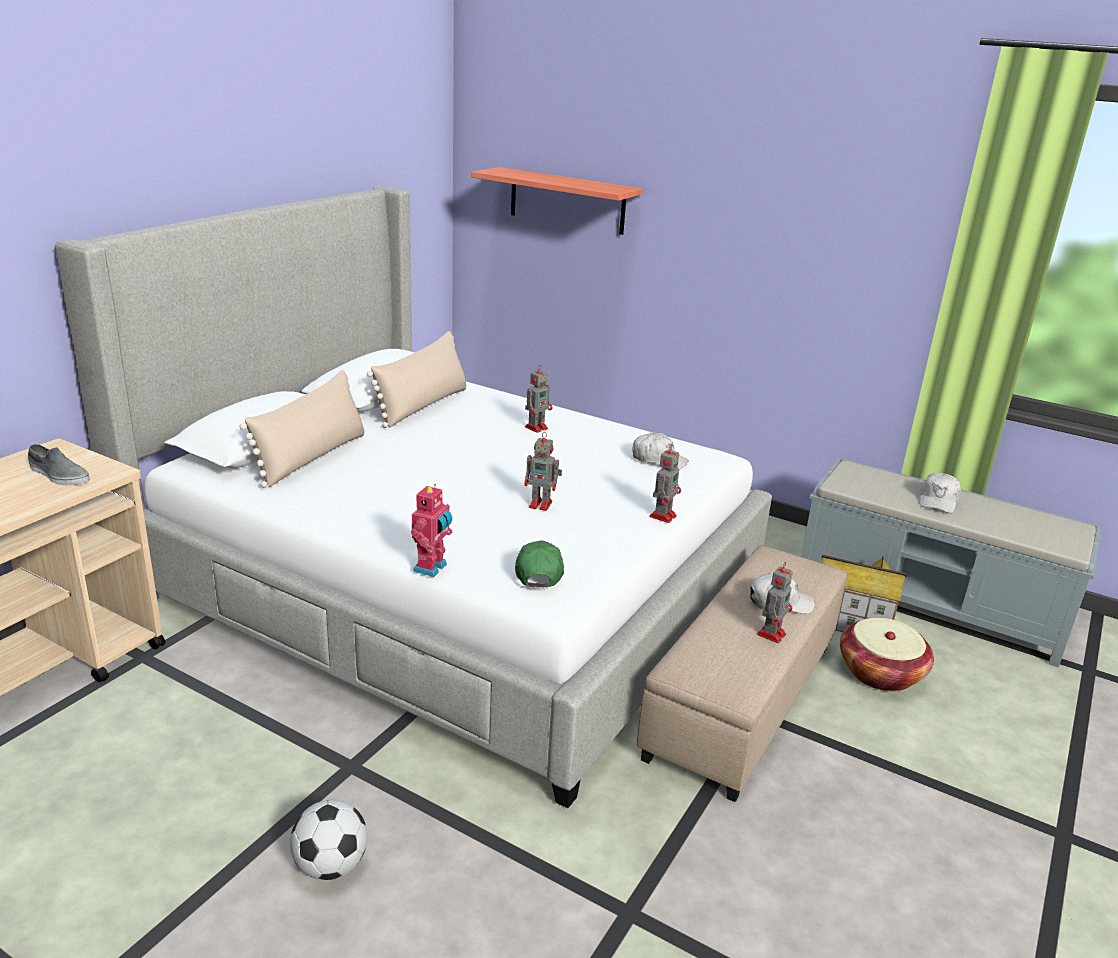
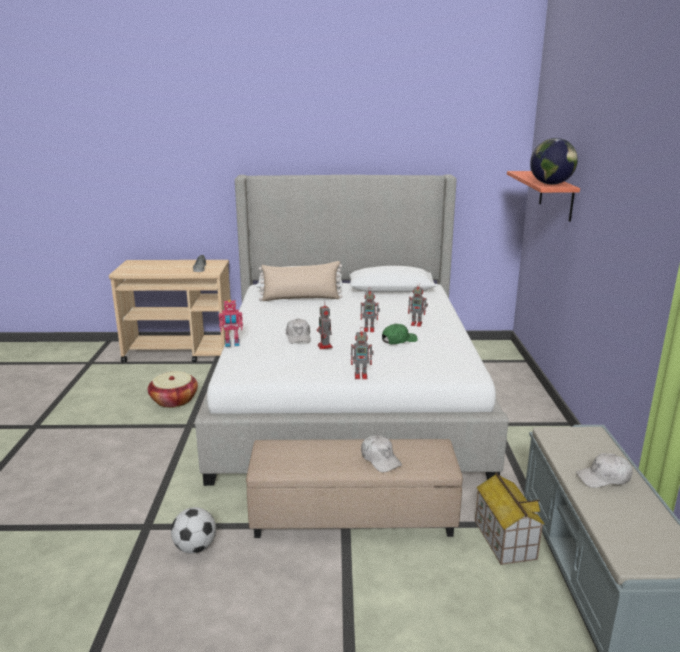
camera: 60 degrees right, 5 degrees down
football [290,800,367,880] -> football moved to [171,507,216,554]
beige pillow [367,331,467,428] -> none
green cap [515,541,564,587] -> green cap moved to [382,323,418,344]
white cap [632,432,689,470] -> white cap moved to [286,319,311,344]
toy robot [757,562,793,643] -> toy robot moved to [361,291,380,332]
basket [840,618,934,691] -> basket moved to [148,371,198,408]
none -> globe [530,138,578,185]

